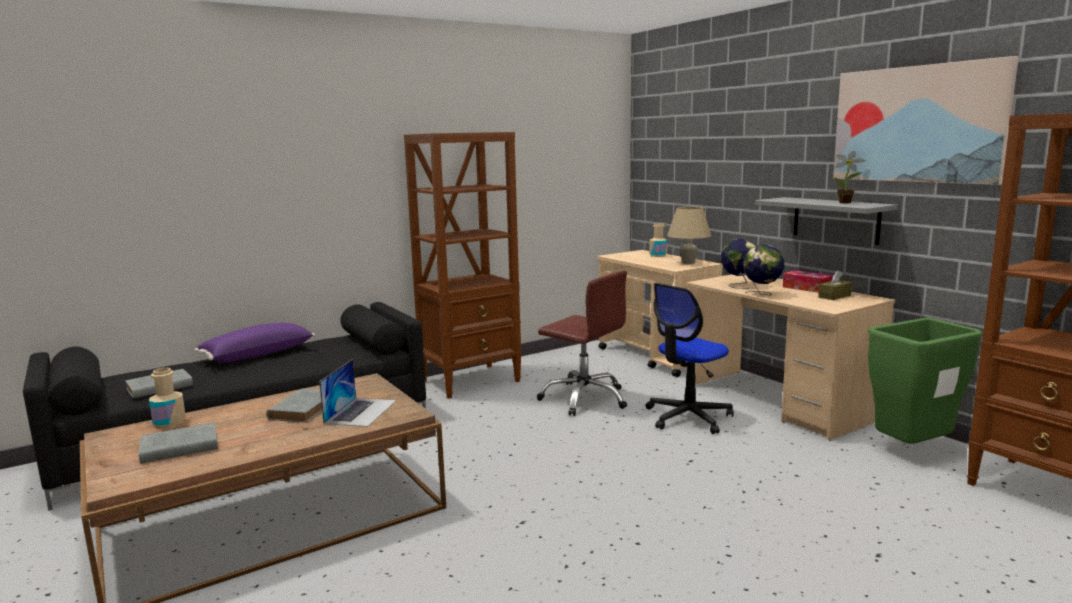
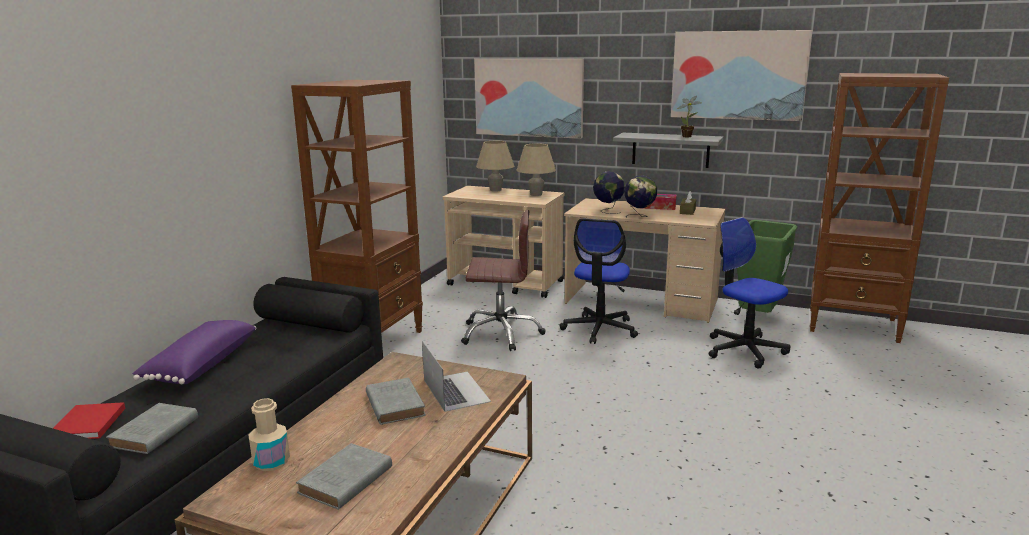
camera: 35 degrees left, 5 degrees up
beige bottle [649,223,668,257] -> beige table lamp [476,141,514,192]
none -> red book [53,402,125,439]
none -> picture [474,59,584,139]
none -> office chair [709,217,790,369]

